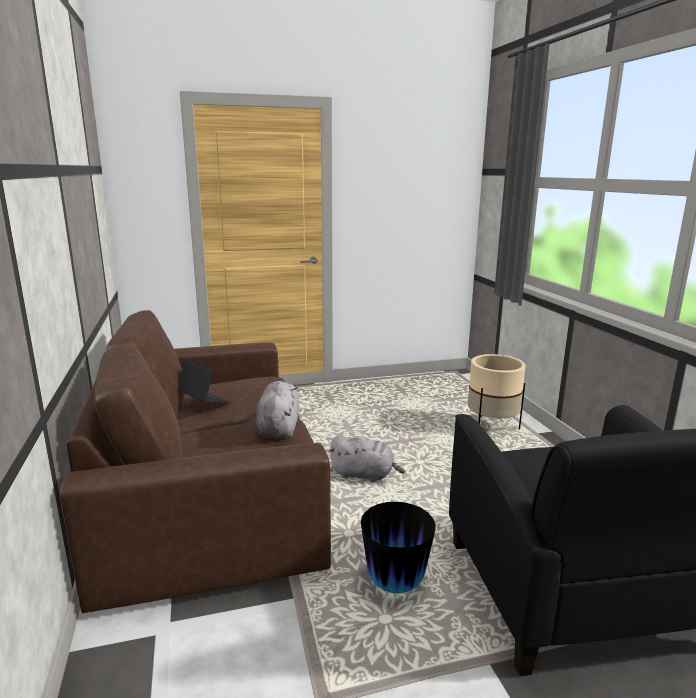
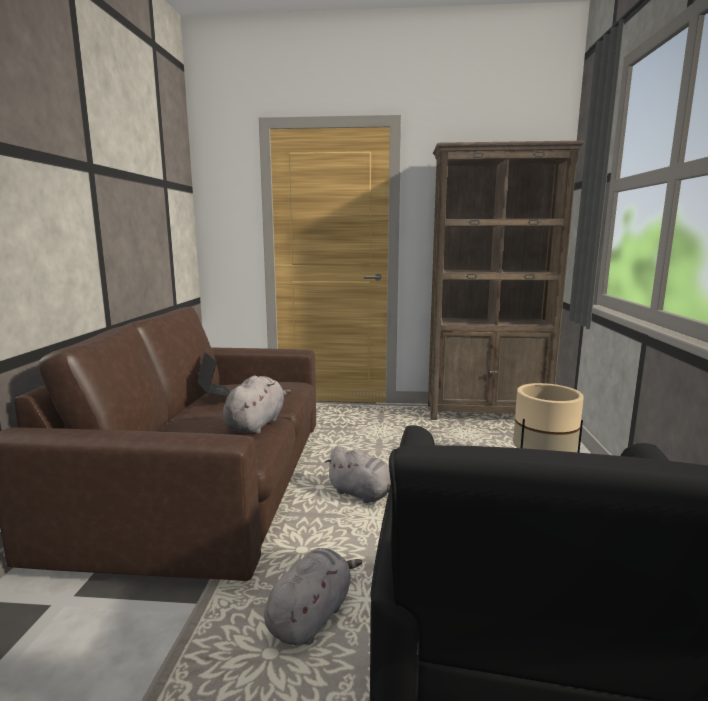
camera: 20 degrees right, 5 degrees down
vase [361,502,435,593] -> grey plush toy [264,548,363,645]
none -> brown bookcase [428,141,584,420]

